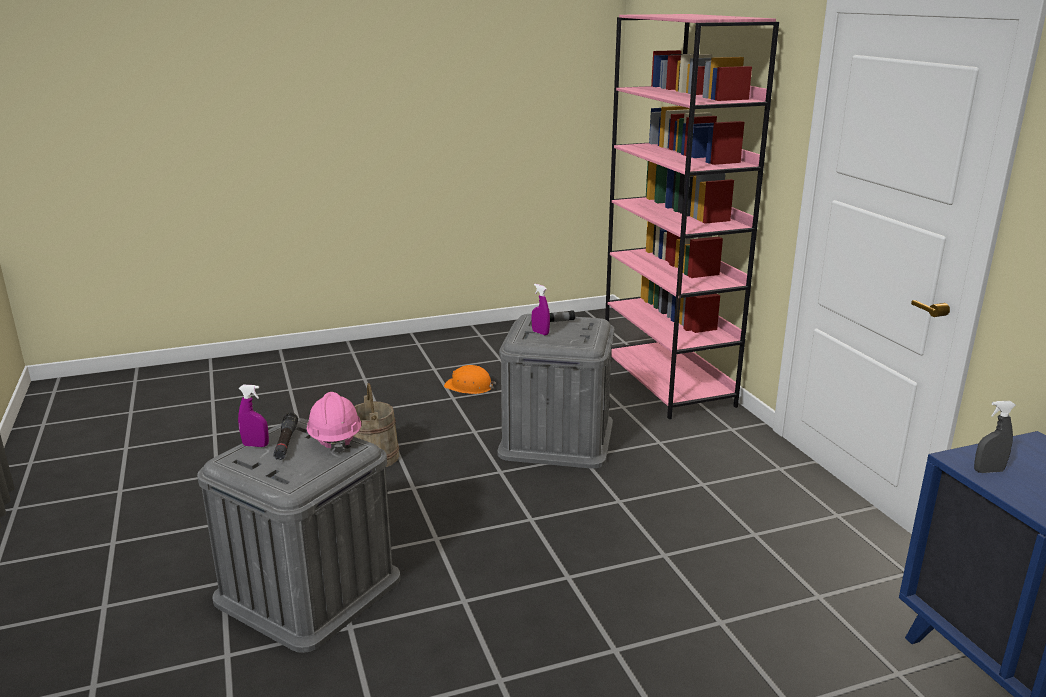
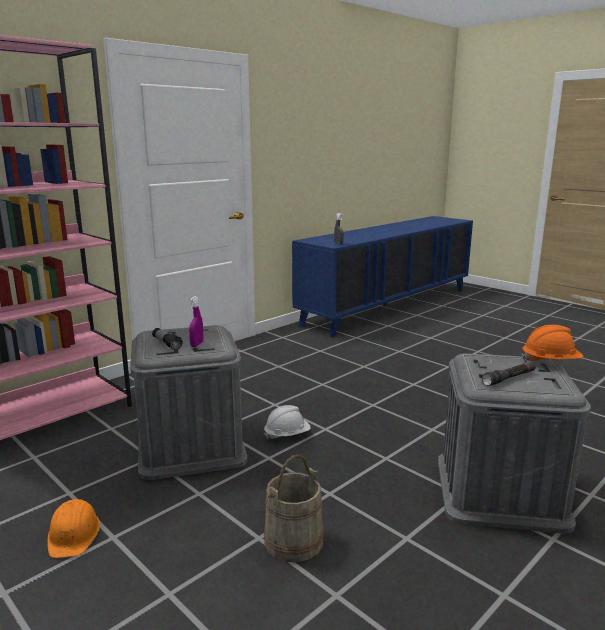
camera: 115 degrees left, 5 degrees down
purple spray bottle [238,385,269,447] -> none
pink hard hat [307,392,361,453] -> none
none -> white hard hat [264,405,311,440]
none -> orange hard hat [522,325,584,362]

